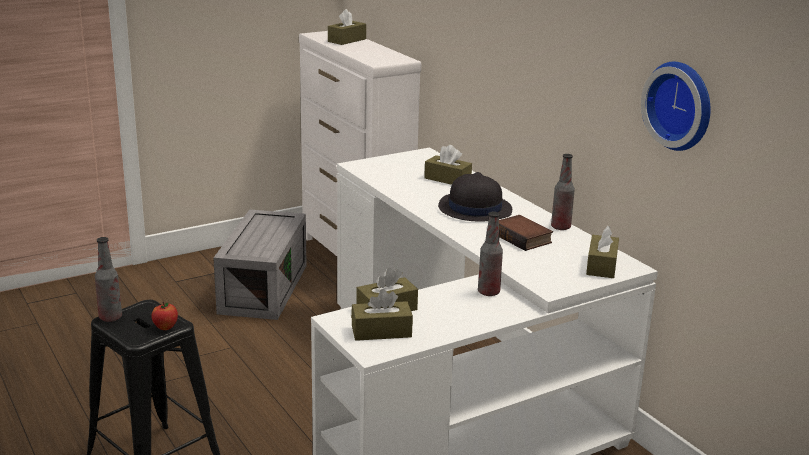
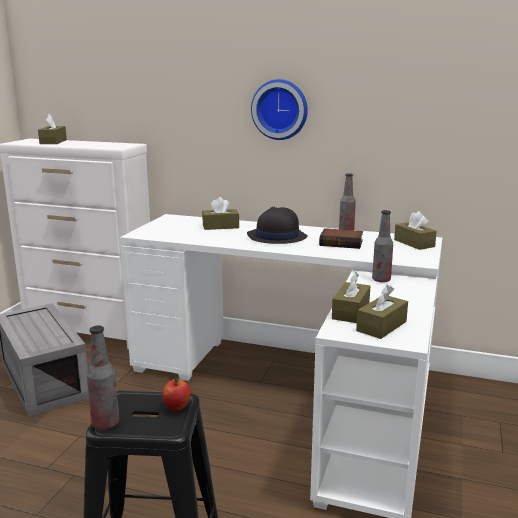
camera: 40 degrees left, 5 degrees down
wall clock [641,62,711,151] -> wall clock moved to [251,79,308,140]

